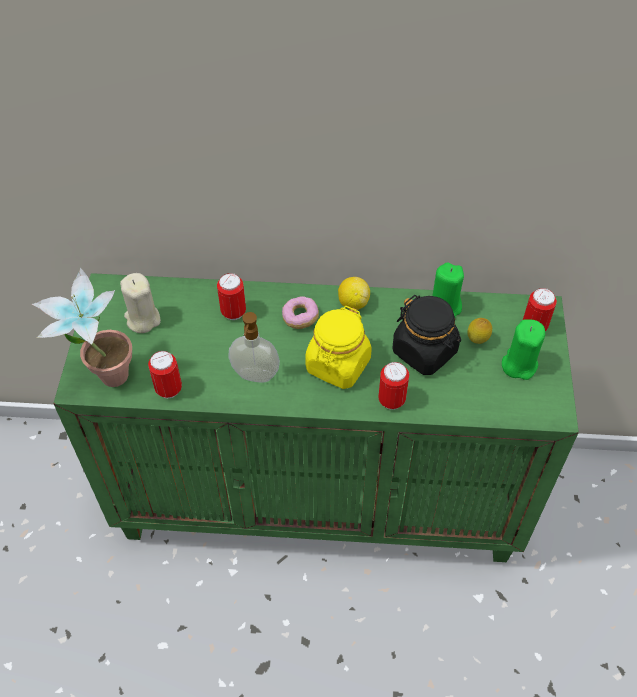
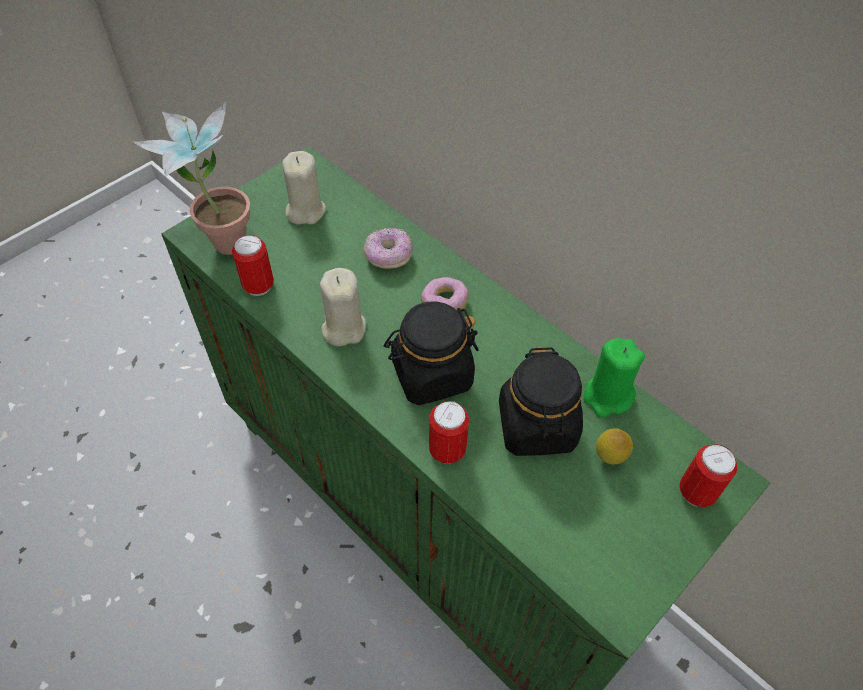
camera: 40 degrees right, 0 degrees up
can [217,273,246,320] -> donut [364,228,413,269]
soap dispenser [228,312,280,383] -> beige candle [320,268,366,346]
yellow jar [305,306,372,389] -> black jar [384,301,479,405]
lemon [338,277,370,310] -> none
green candle [502,319,545,380] -> none

